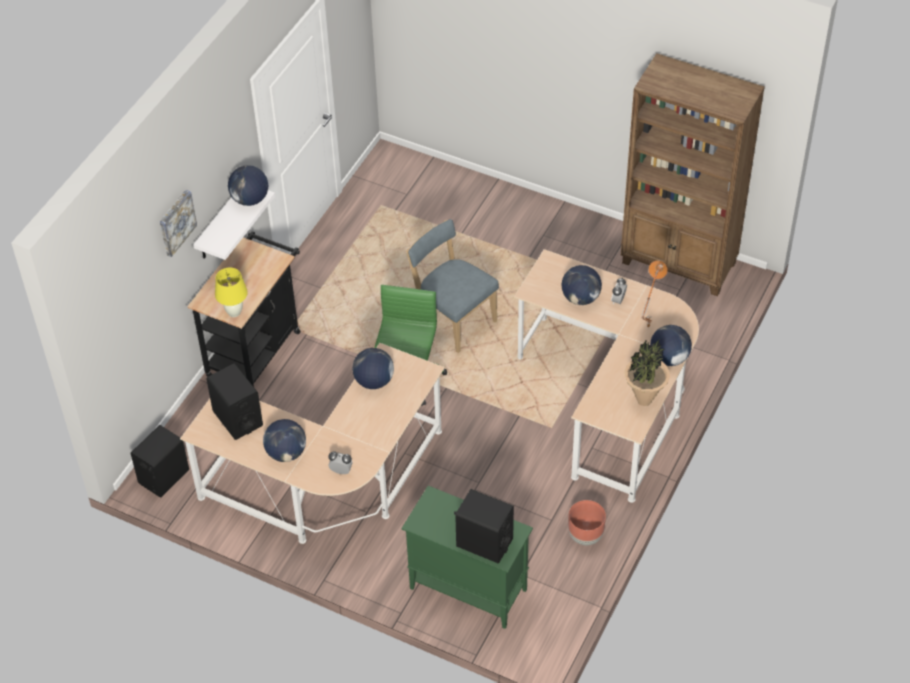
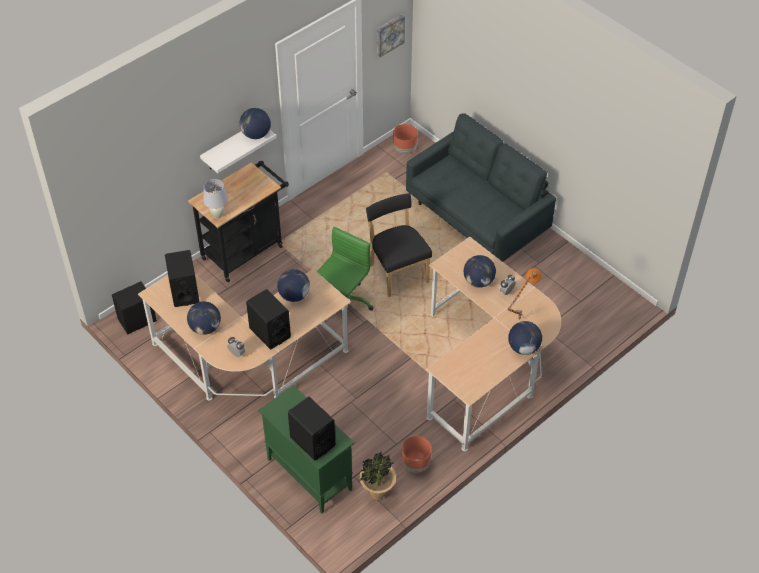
camera: 20 degrees right, 0 degrees up
picture [160,190,197,257] -> picture moved to [377,14,405,57]
yellow table lamp [215,268,248,317] -> white table lamp [203,179,228,219]
blue chair [406,219,499,353] -> black chair [366,193,432,297]
brown bookcase [621,53,765,296] -> none
potted plant [624,340,670,406] -> potted plant moved to [359,452,396,500]
none -> black speaker [246,289,291,350]
none -> brown planter [393,124,417,154]
none -> grey sofa [406,113,556,262]

